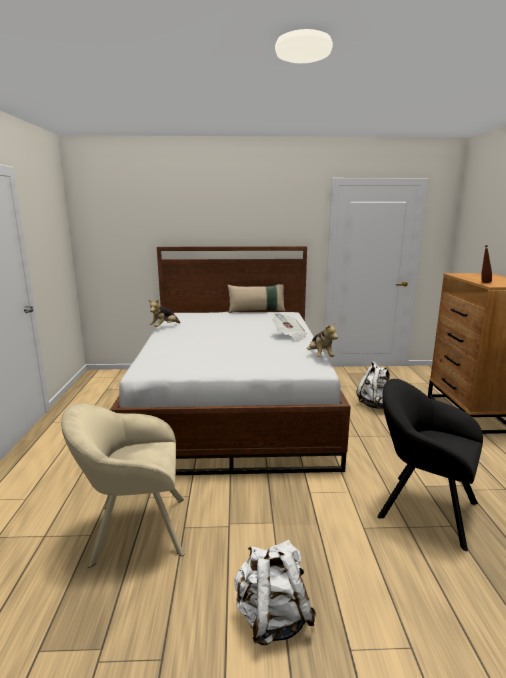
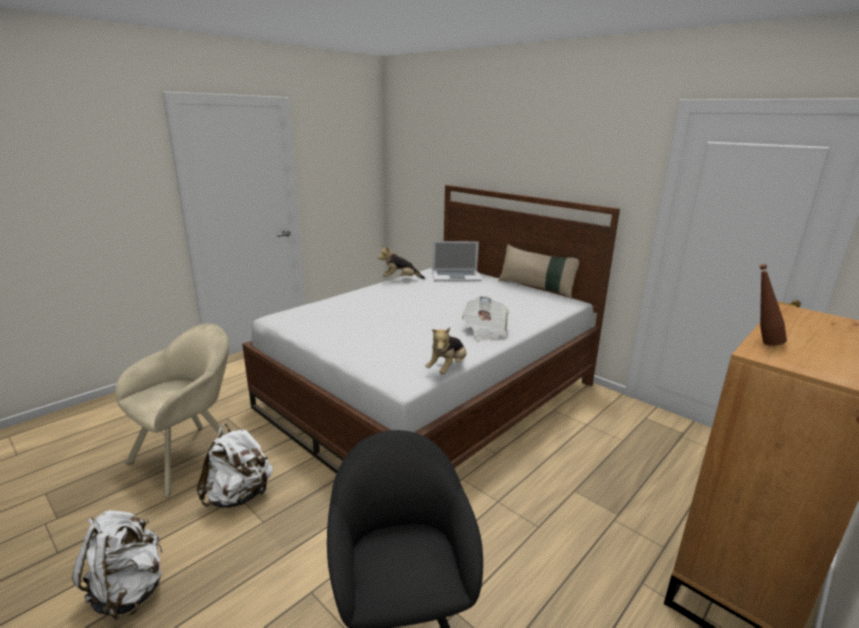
camera: 45 degrees right, 5 degrees up
beige armchair [61,403,184,567] -> beige armchair turned 90 degrees clockwise [115,323,229,498]
white backpack [356,361,390,409] -> white backpack moved to [197,424,273,508]
none -> laptop [432,241,482,282]

